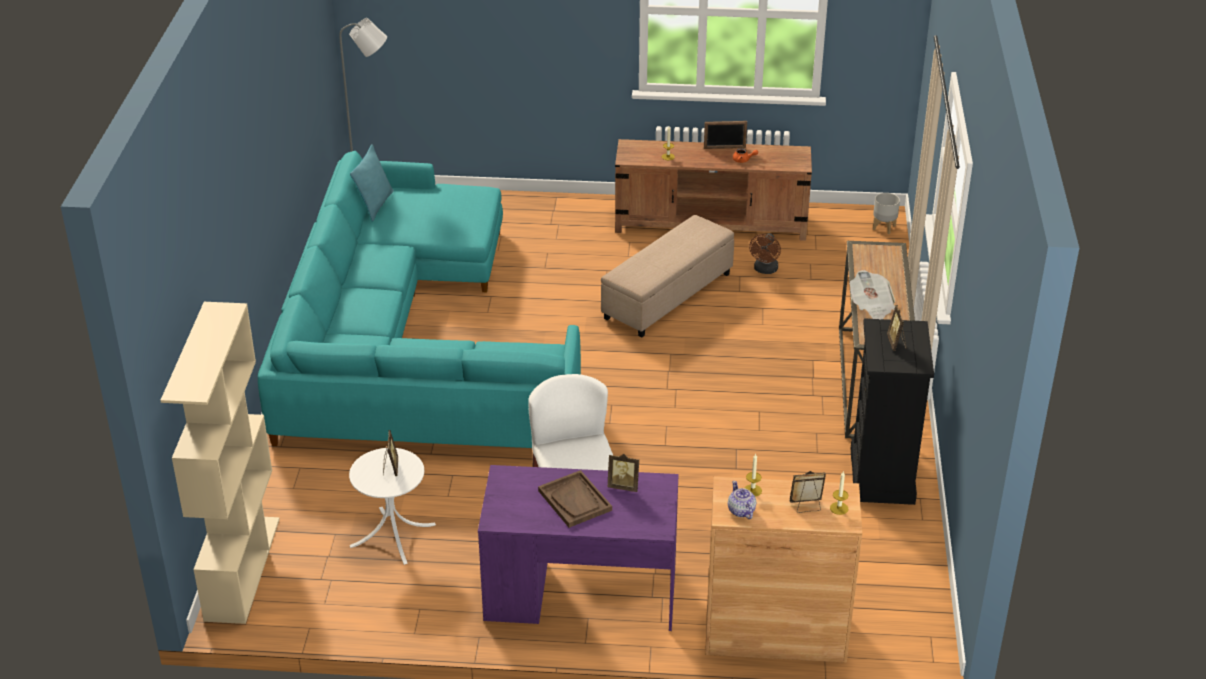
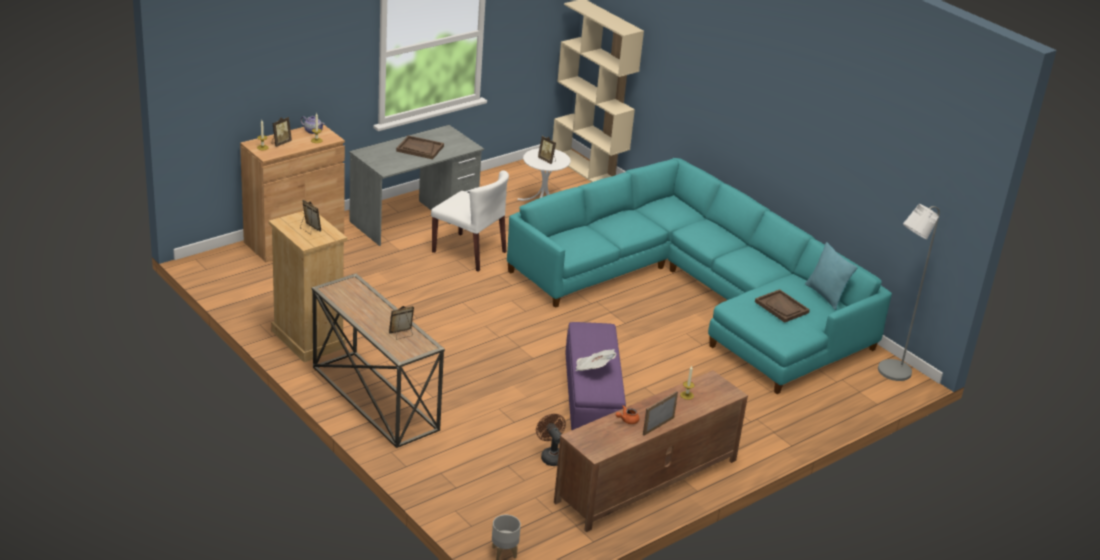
camera: 135 degrees right, 5 degrees down
purple desk [478,465,679,631] -> grey desk [349,125,484,246]
beige ottoman [601,215,734,338] -> purple ottoman [565,322,626,431]
picture frame [608,454,639,492] -> picture frame moved to [389,306,414,339]
newspaper [849,270,895,320] -> newspaper moved to [575,349,616,371]
black dresser [851,319,934,505] -> beige dresser [269,211,347,362]
none -> brown tray [755,289,810,323]

